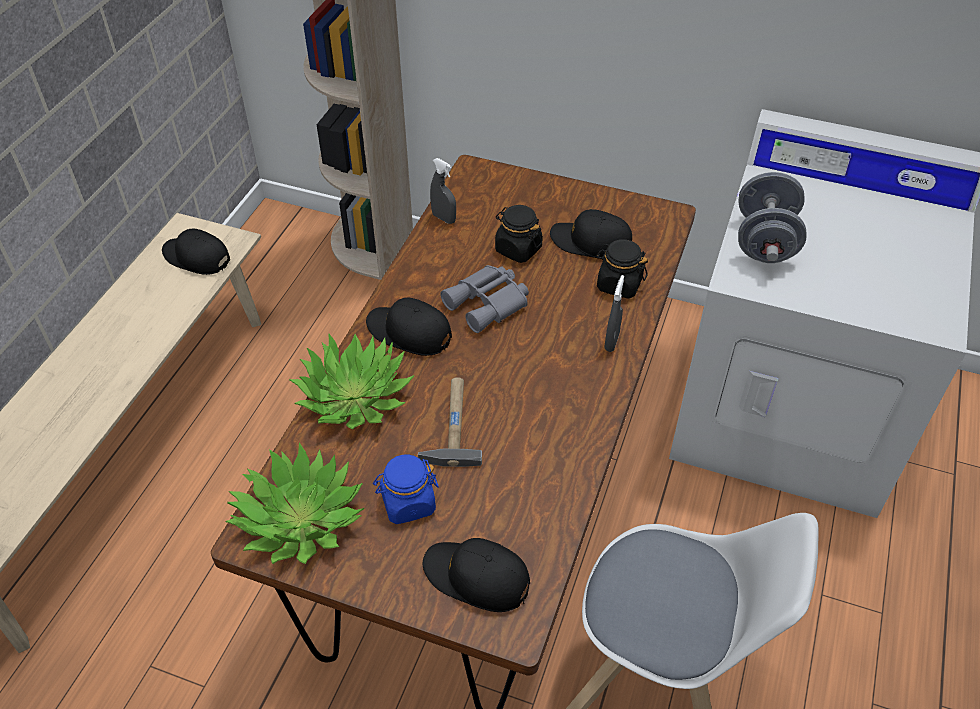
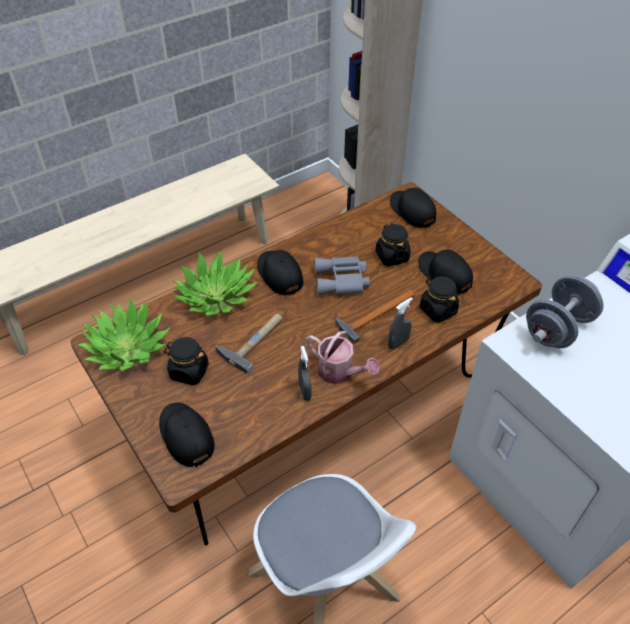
camera: 35 degrees right, 0 degrees up
black cap [162,229,230,275] -> black cap moved to [390,188,436,228]
blue jar [373,455,439,524] -> black jar [163,337,209,385]
grey spray bottle [430,158,456,224] -> grey spray bottle moved to [298,346,312,401]
none -> watering can [306,331,380,384]
none -> hammer [335,290,415,344]

